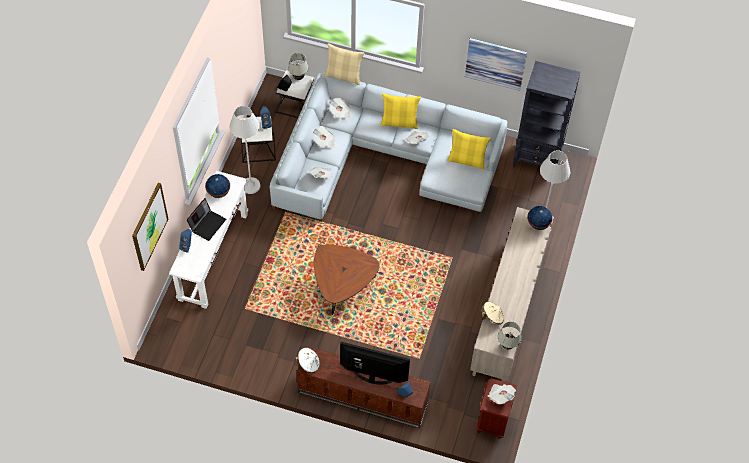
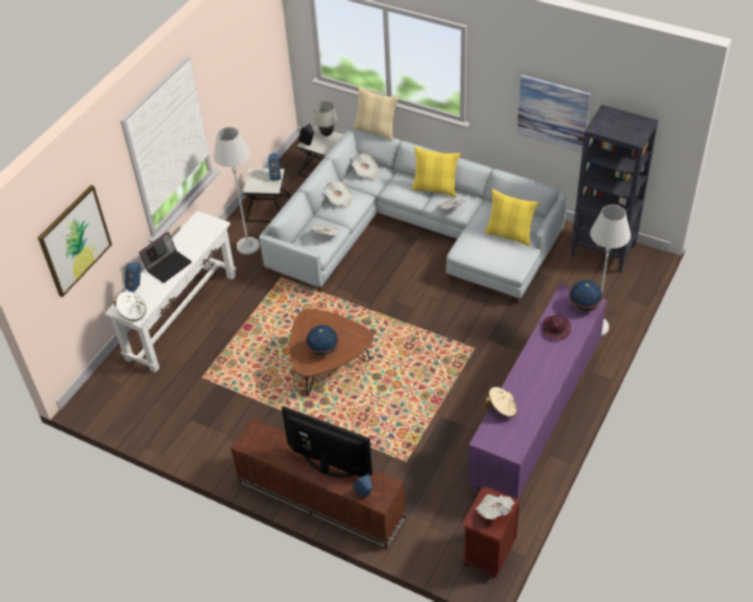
camera: 15 degrees right, 10 degrees down
globe [205,174,230,198] -> globe moved to [306,325,339,356]
white hat [296,348,320,373] -> white hat moved to [114,292,146,321]
beige cabinet [470,207,554,382] -> purple cabinet [468,284,607,499]
white table lamp [498,322,522,349] -> none
none -> purple hat [542,315,571,340]

